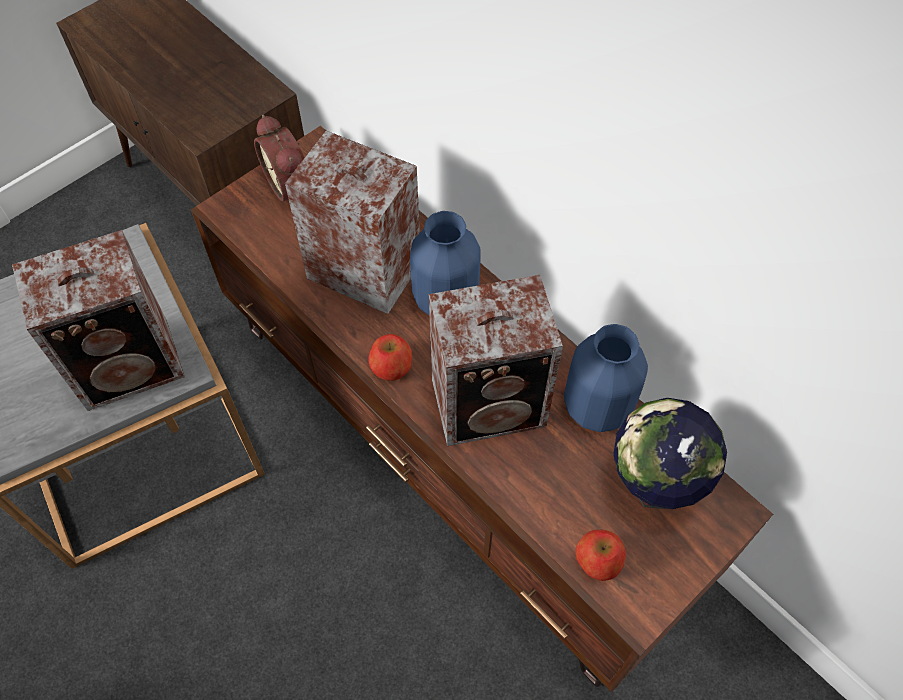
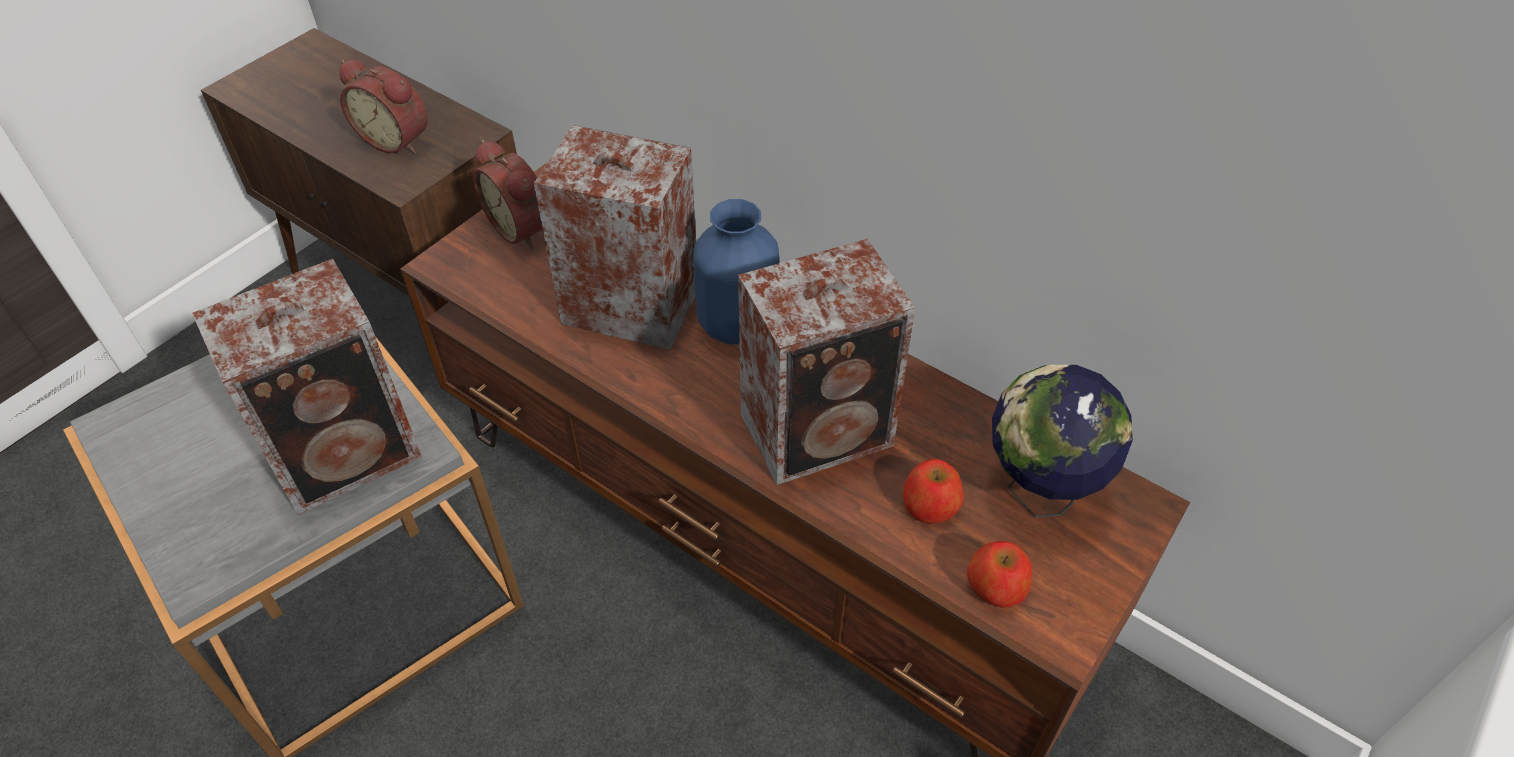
camera: 10 degrees left, 10 degrees down
apple [368,334,412,380] -> apple moved to [903,459,964,524]
blue vase [564,324,648,432] -> none
none -> alarm clock [339,60,428,154]

